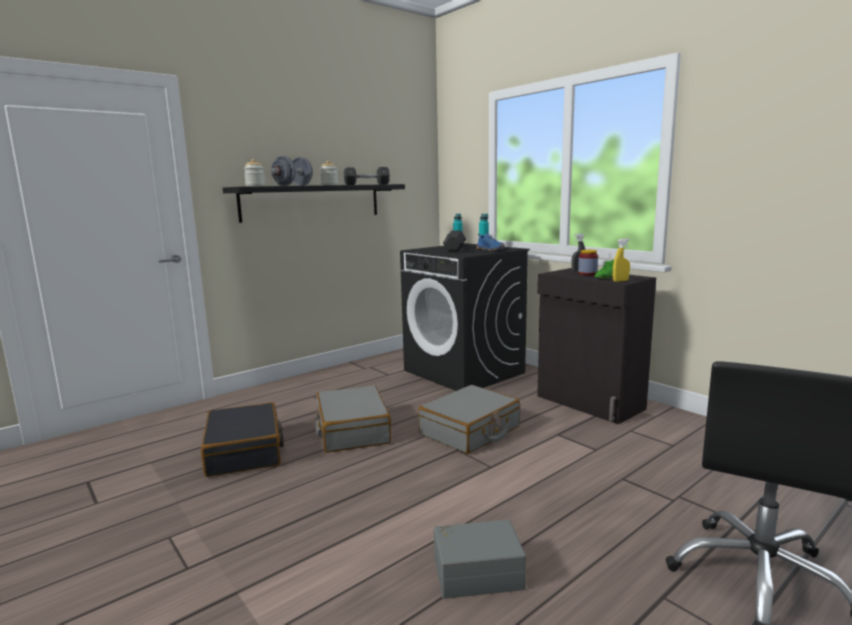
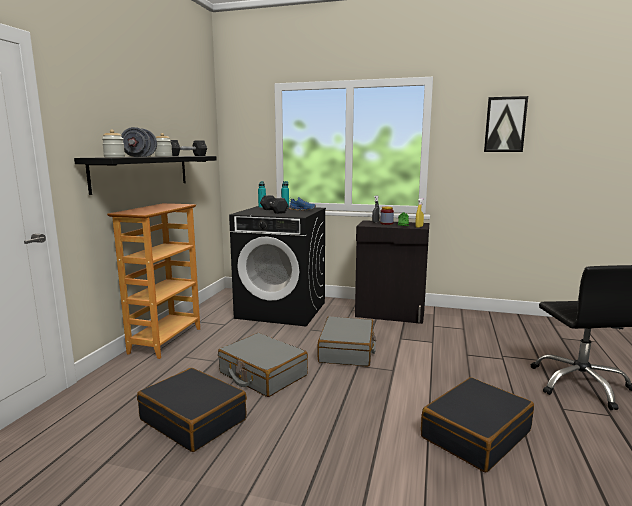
camera: 35 degrees left, 0 degrees up
grey storage box [434,520,526,599] -> black suitcase [421,377,534,472]
none -> bookcase [107,203,200,359]
none -> picture [484,96,528,152]

